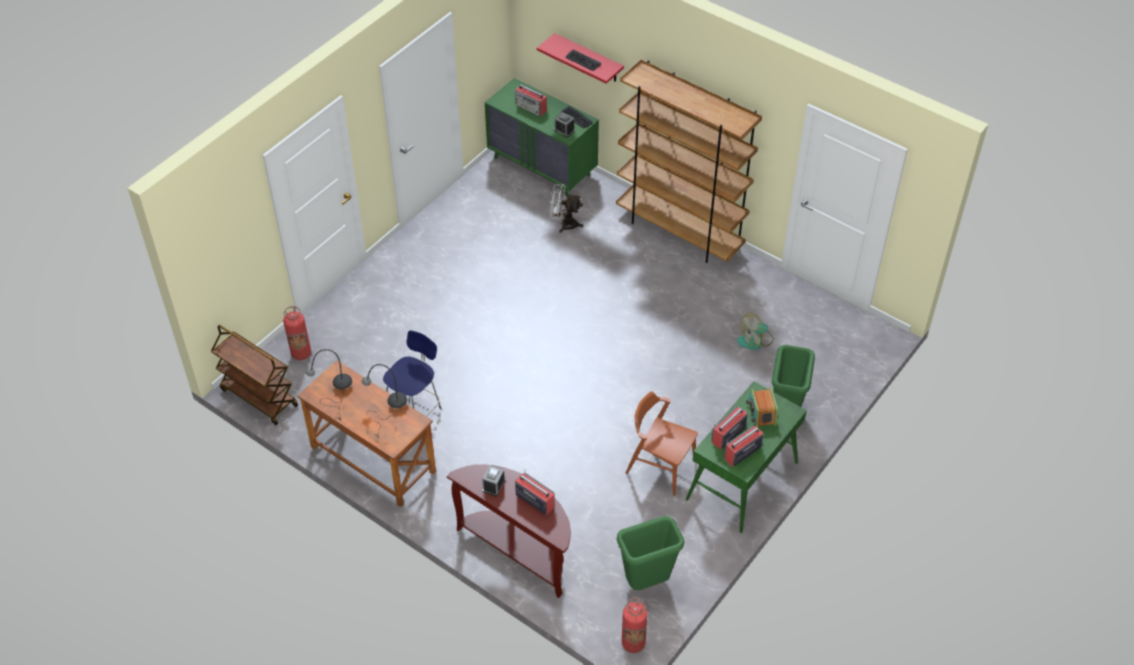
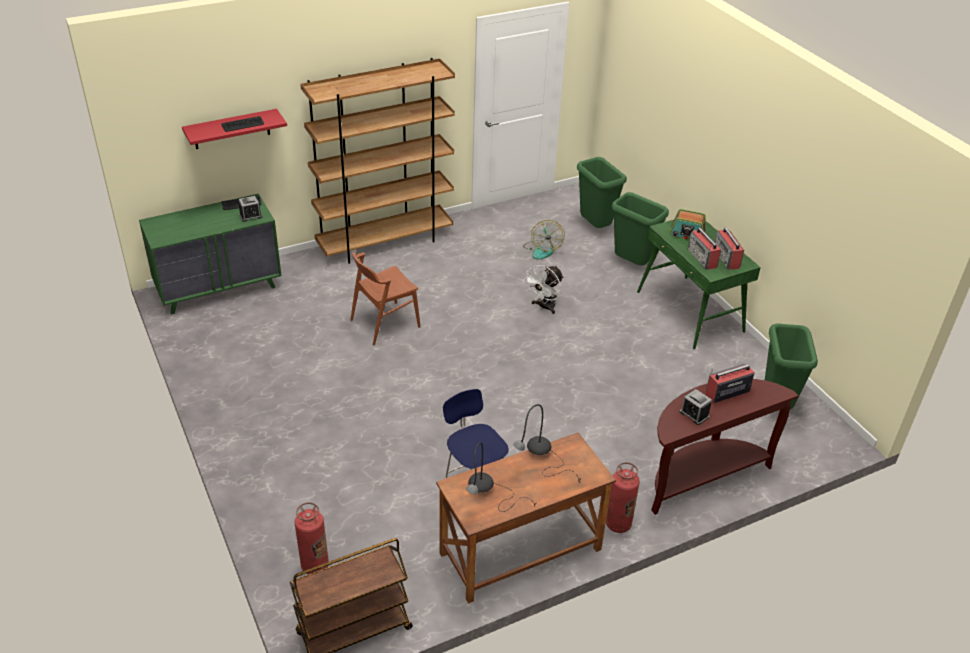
camera: 65 degrees left, 10 degrees down
radio [515,85,547,116] -> none
white fan [549,184,583,233] -> white fan moved to [523,265,564,314]
fire extinguisher [622,598,647,653] -> fire extinguisher moved to [606,462,640,533]
brown chair [626,392,698,496] -> brown chair moved to [350,252,421,346]
none -> green trash can [577,157,627,228]

